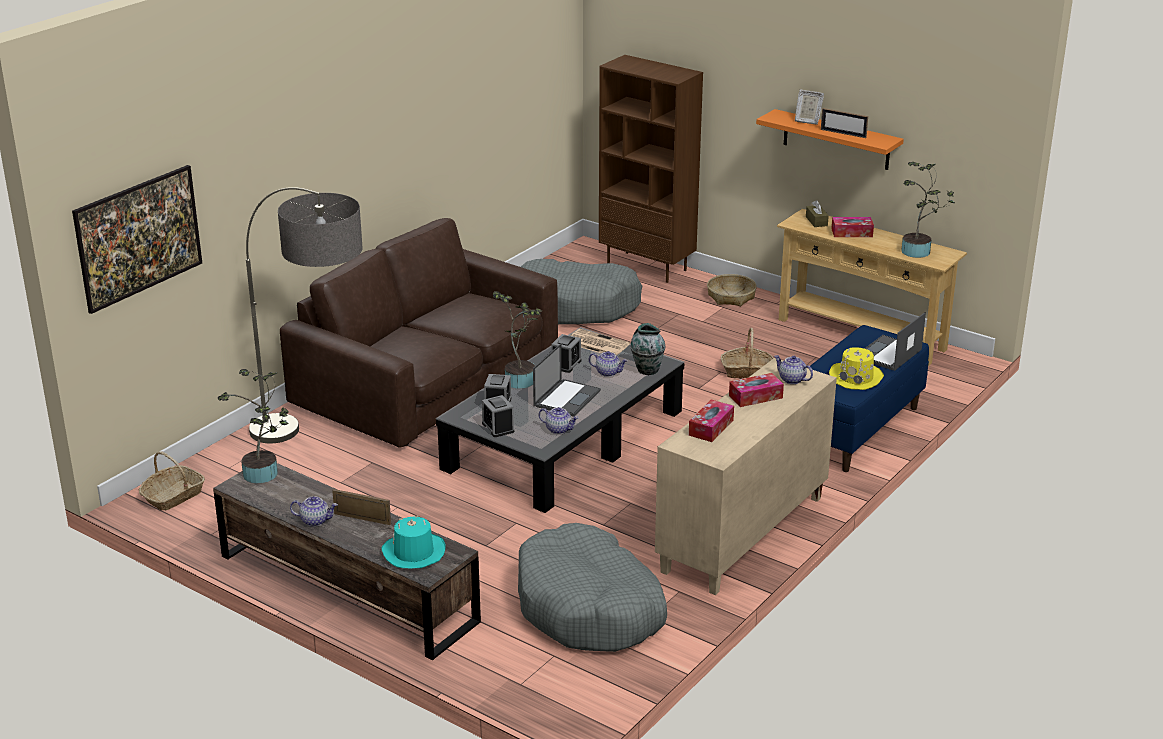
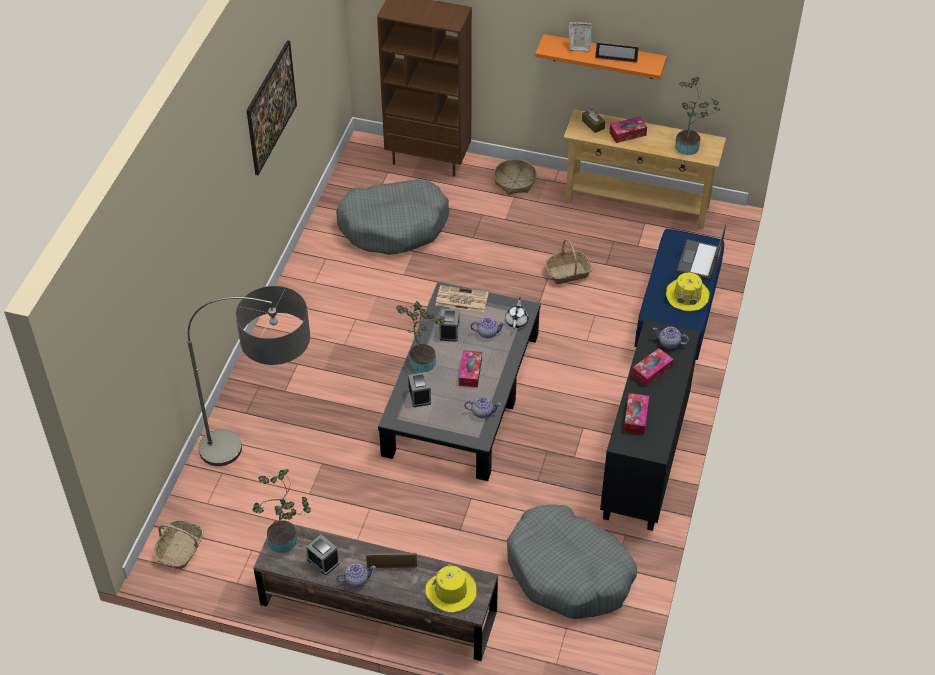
camera: 20 degrees left, 20 degrees up
picture [72,165,202,314] -> picture moved to [246,40,297,175]
brown sofa [280,218,558,448] -> none
turquoise hat [382,515,446,568] -> yellow hat [425,565,477,613]
alarm clock [482,395,514,437] -> alarm clock moved to [306,534,340,575]
laptop [533,343,601,417] -> tissue box [459,350,482,388]
vase [631,323,665,375] -> white teapot [505,297,528,329]
beige cabinet [655,358,837,595] -> black cabinet [600,319,700,531]

